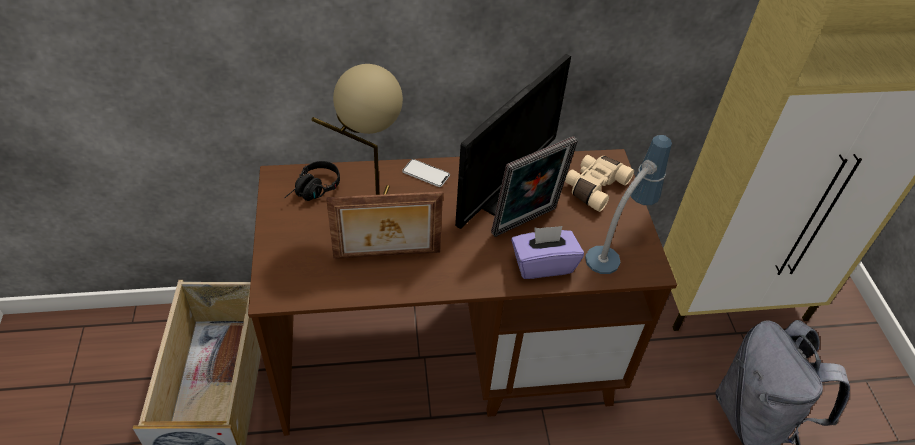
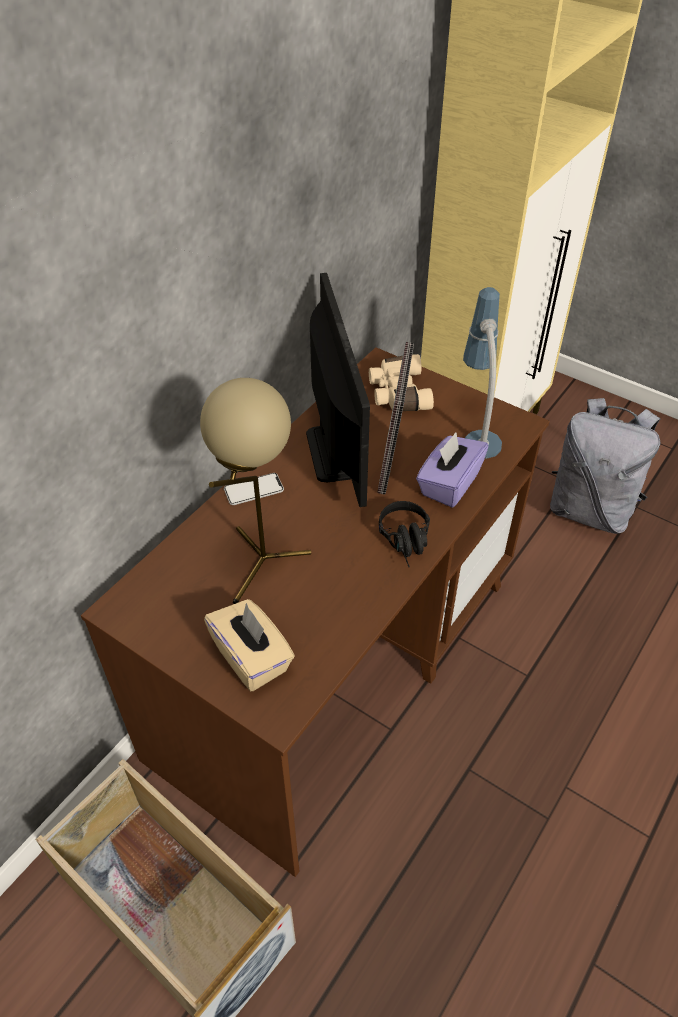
camera: 45 degrees left, 0 degrees up
black headphones [284,161,340,201] -> black headphones moved to [379,501,430,567]
picture frame [326,191,443,259] -> none
none -> beige tissue box [204,599,295,692]

